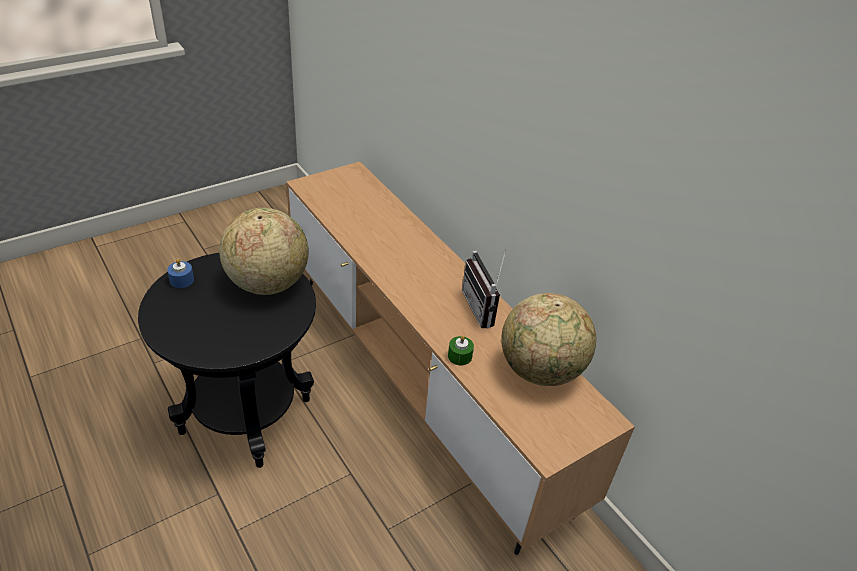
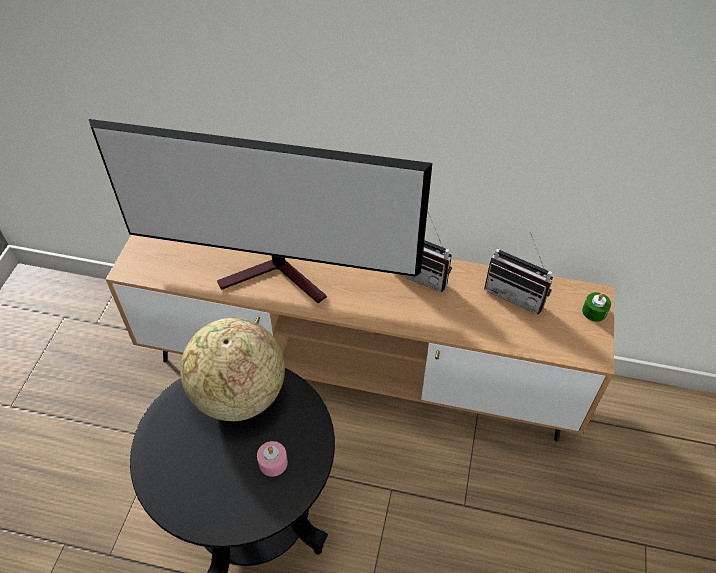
camera: 40 degrees left, 10 degrees up
blue candle [167,259,194,288] -> none
green candle [448,335,474,365] -> green candle moved to [582,292,611,322]
globe [501,293,597,386] -> radio [484,232,553,314]
none -> television [89,119,432,303]
none -> pink candle [257,441,288,477]

